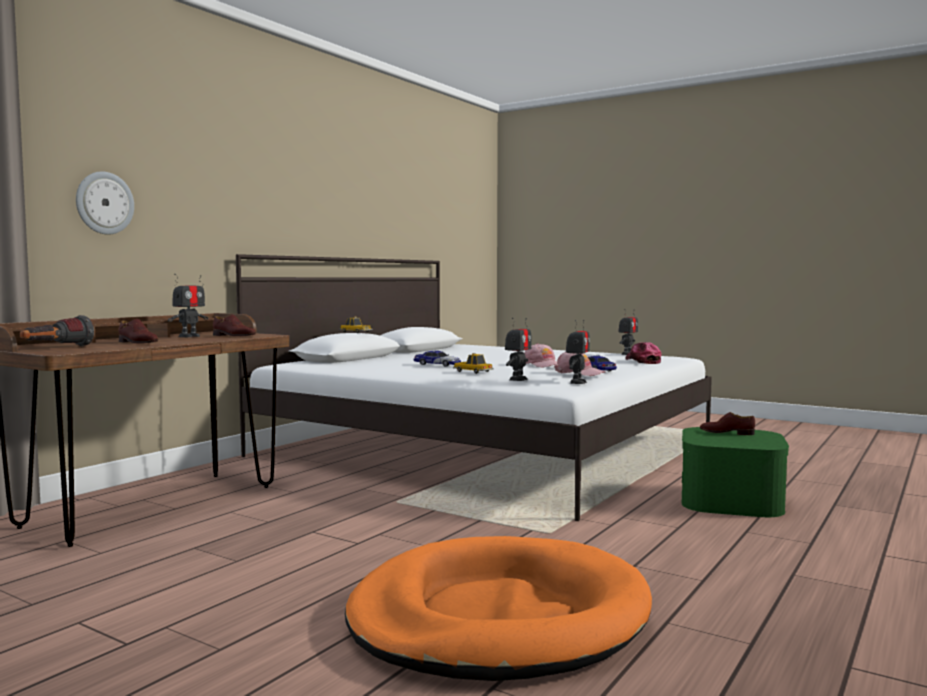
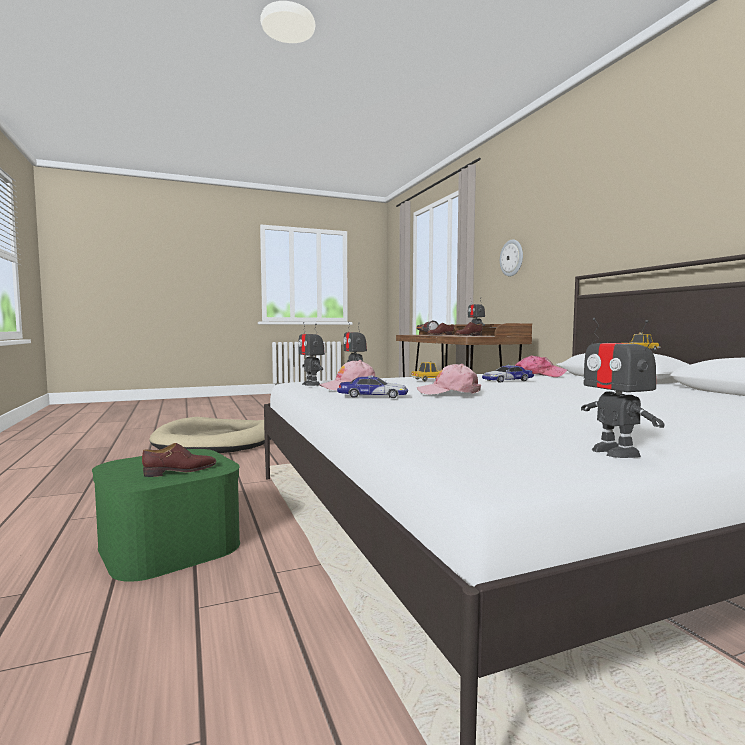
camera: 125 degrees right, 0 degrees up
orange dog bed [345,536,652,681] -> beige dog bed [149,417,271,453]
cap [625,342,662,364] -> cap moved to [515,355,567,377]

